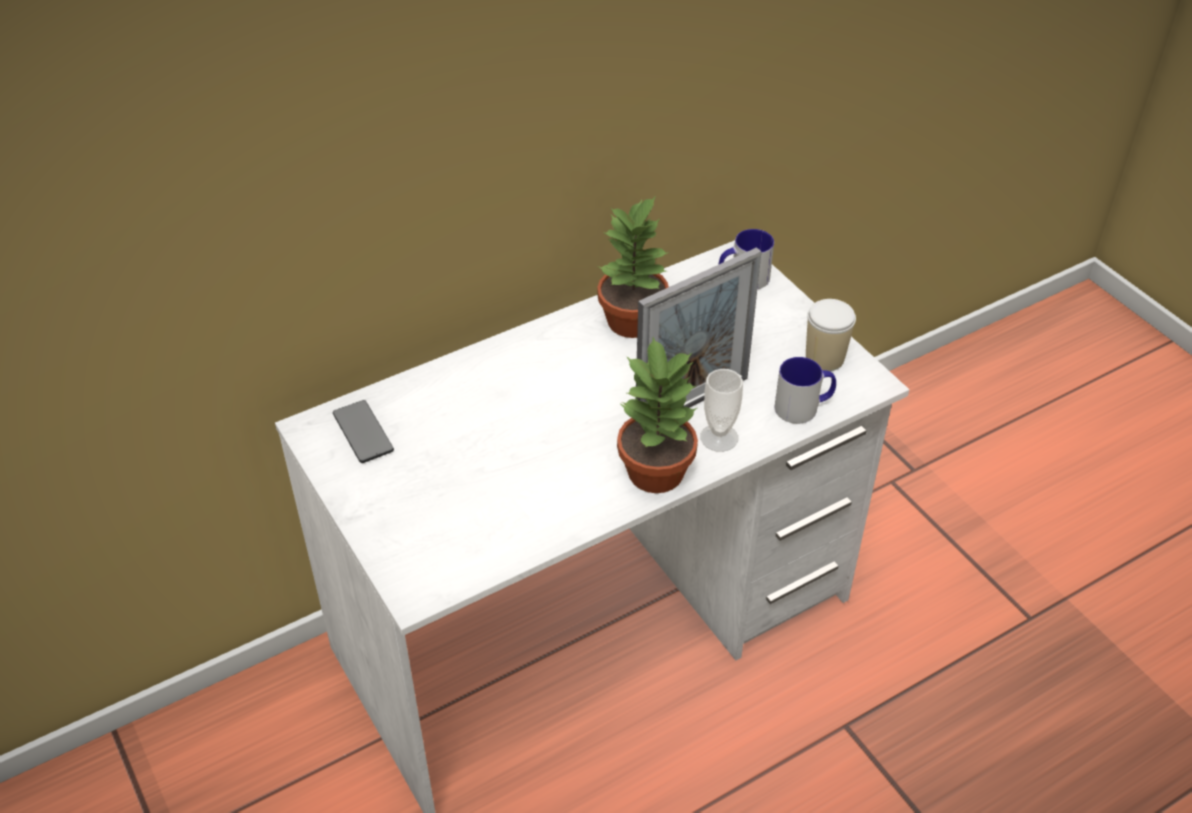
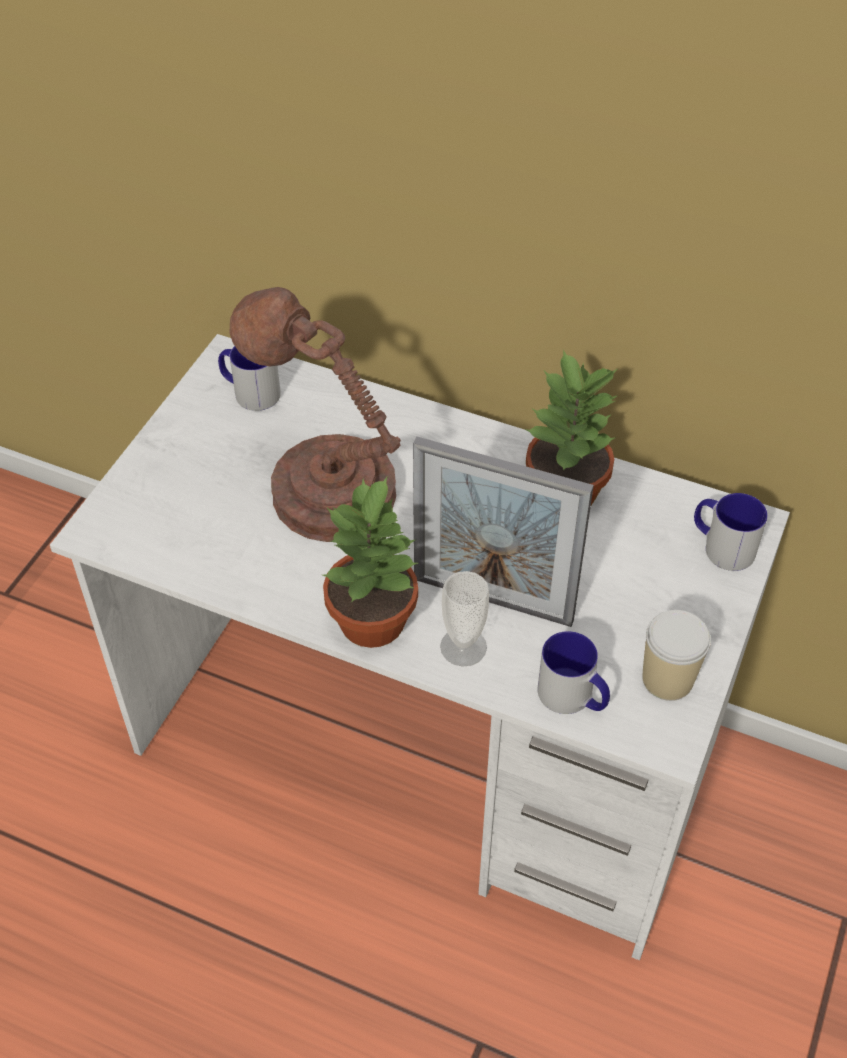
camera: 55 degrees right, 5 degrees up
phone [333,400,394,463] -> mug [218,346,281,411]
none -> brown table lamp [229,287,401,542]

